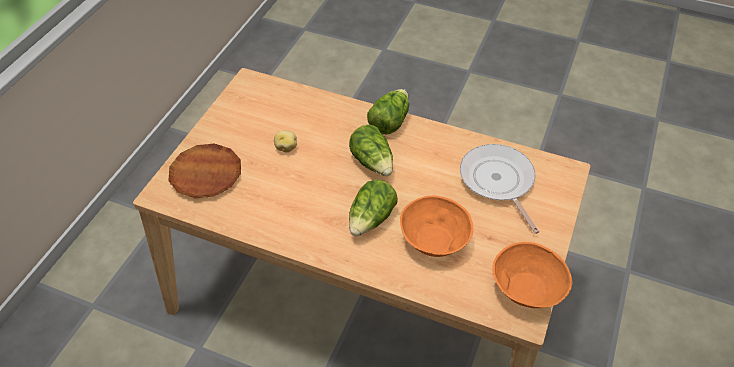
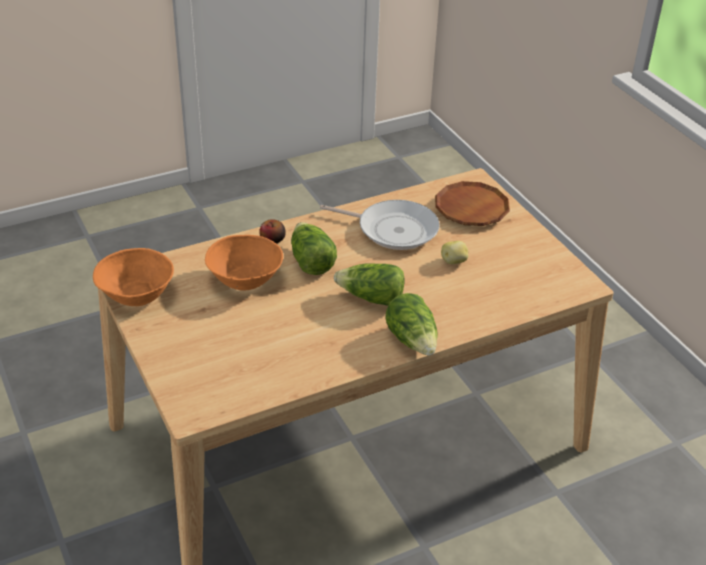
camera: 130 degrees right, 10 degrees down
frying pan [460,144,539,234] -> frying pan moved to [320,200,440,250]
none -> apple [259,219,286,244]

